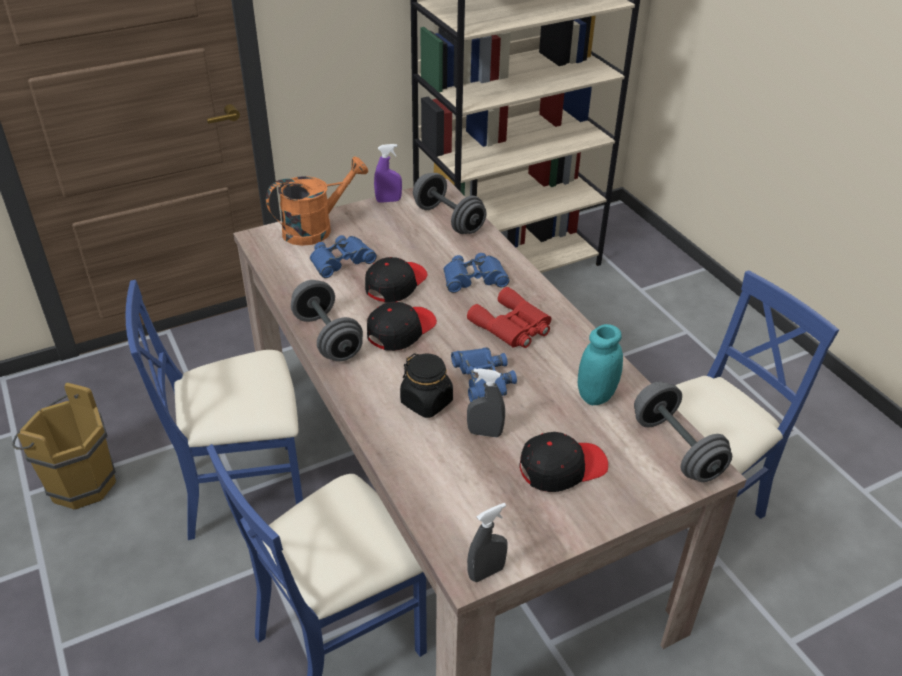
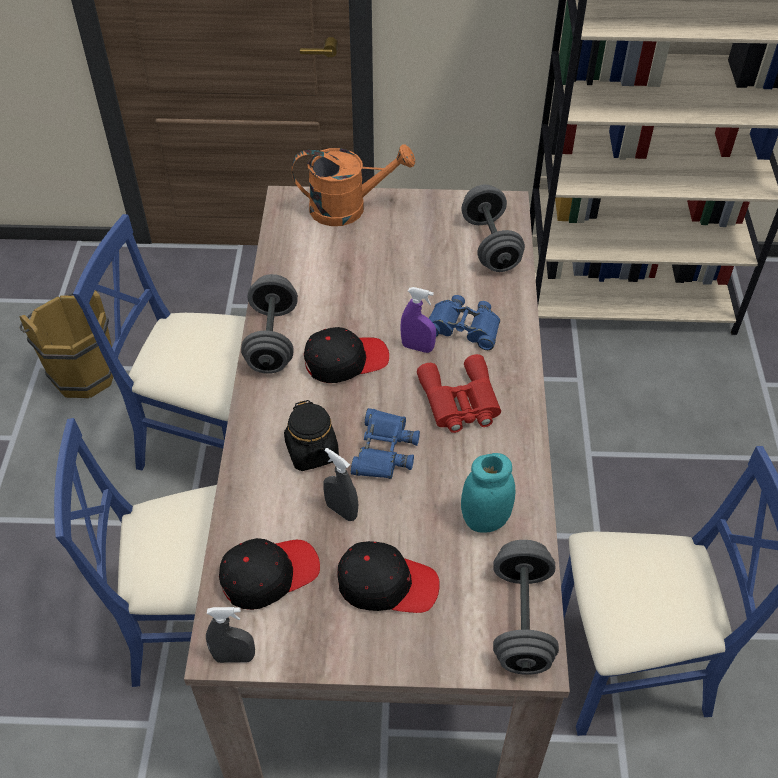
camera: 30 degrees right, 10 degrees up
blue binoculars [310,235,377,278] -> none
black cap [365,257,428,302] -> black cap moved to [219,538,320,610]
purple spray bottle [374,144,402,203] -> purple spray bottle moved to [400,287,436,353]

